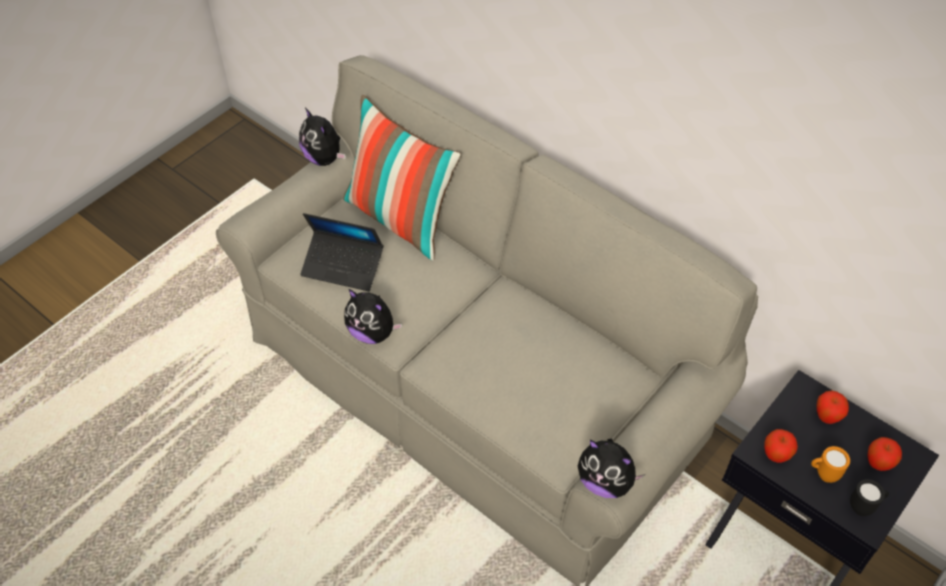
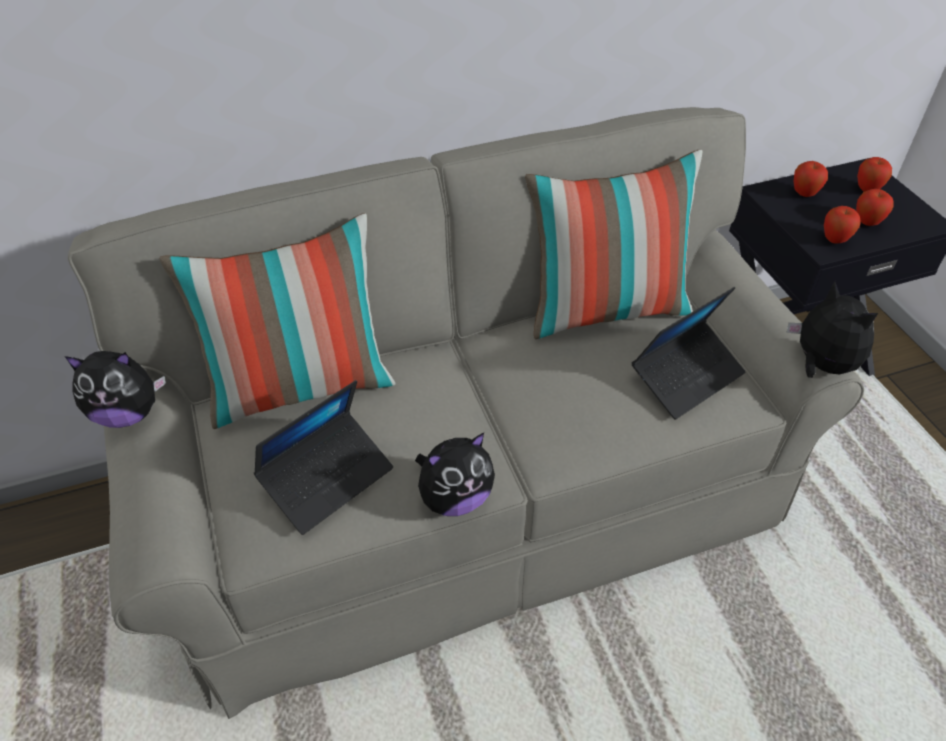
camera: 60 degrees left, 5 degrees down
plush toy [578,439,645,498] -> plush toy turned 90 degrees counterclockwise [786,281,878,378]
orange mug [811,446,850,483] -> apple [856,189,894,226]
black mug [850,479,889,516] -> none
none -> pillow [525,149,703,339]
none -> laptop [632,287,746,419]

